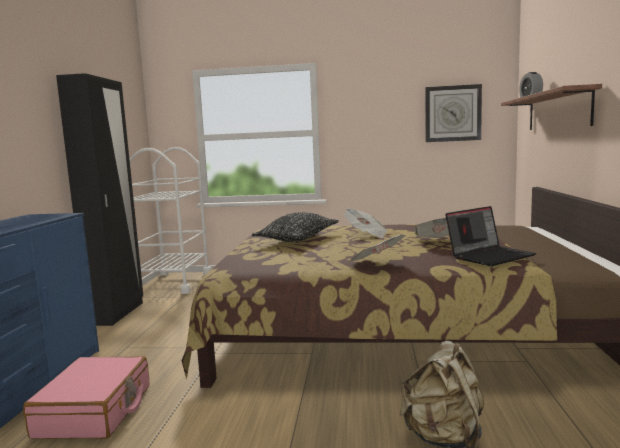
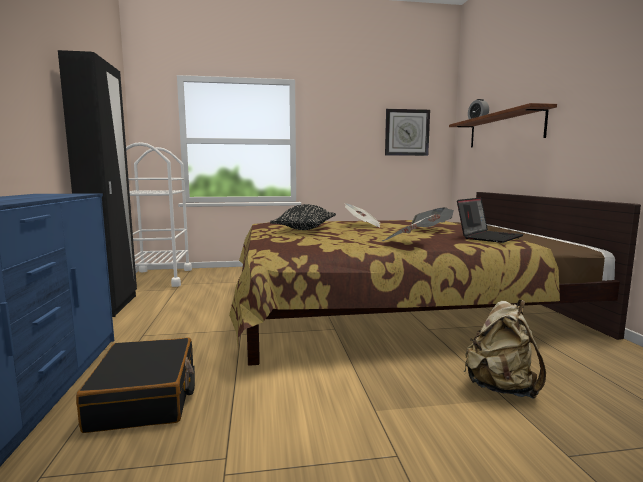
camera: 15 degrees left, 0 degrees up
pink suitcase [23,356,149,439] -> black suitcase [76,338,195,433]

